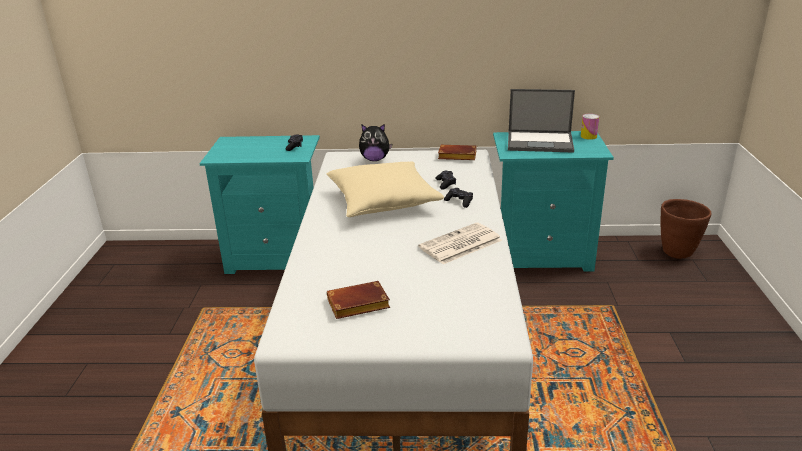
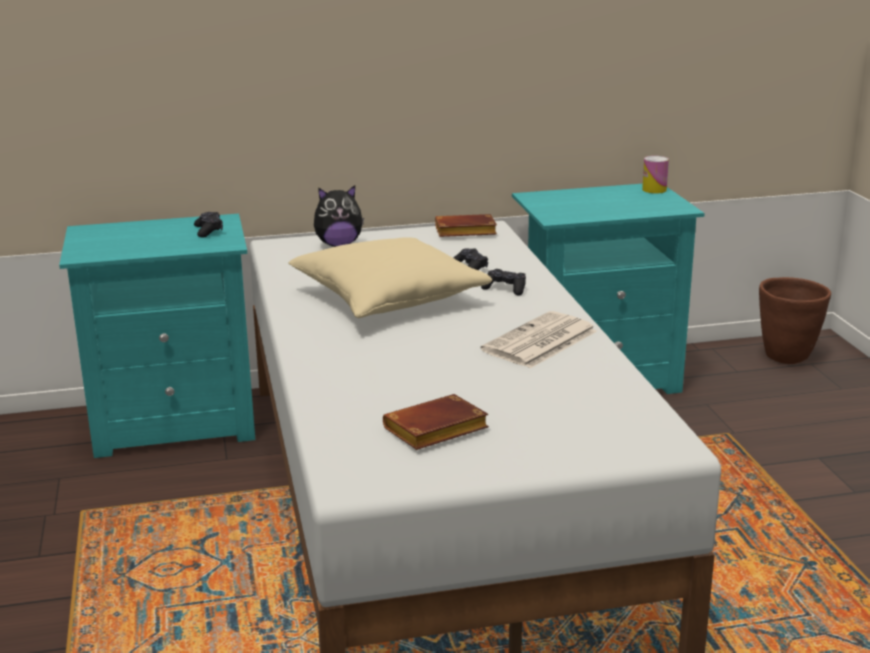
camera: 15 degrees left, 5 degrees down
laptop [508,89,575,153] -> none

